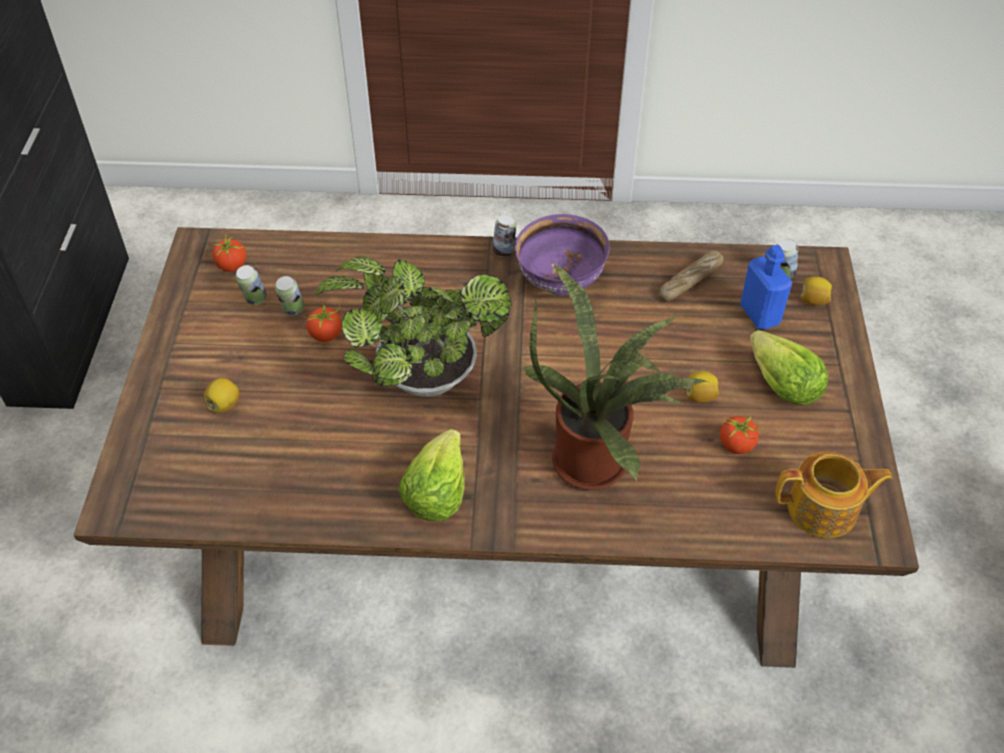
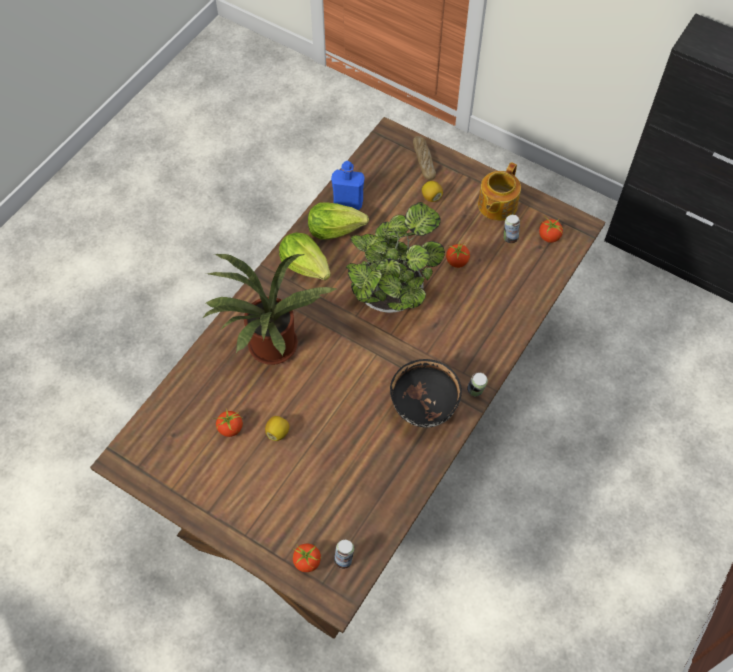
camera: 120 degrees right, 10 degrees up
can [275,276,304,315] -> none
purple bowl [515,214,610,296] -> black bowl [390,359,462,428]
bread [659,251,724,301] -> bread moved to [413,136,436,180]
blue bottle [740,245,793,329] -> blue bottle moved to [331,161,365,210]
lettuce [750,330,829,405] -> lettuce moved to [308,202,369,239]
teapot [775,452,893,538] -> teapot moved to [478,162,521,221]
lemon [800,277,832,306] -> tomato [293,543,321,572]

